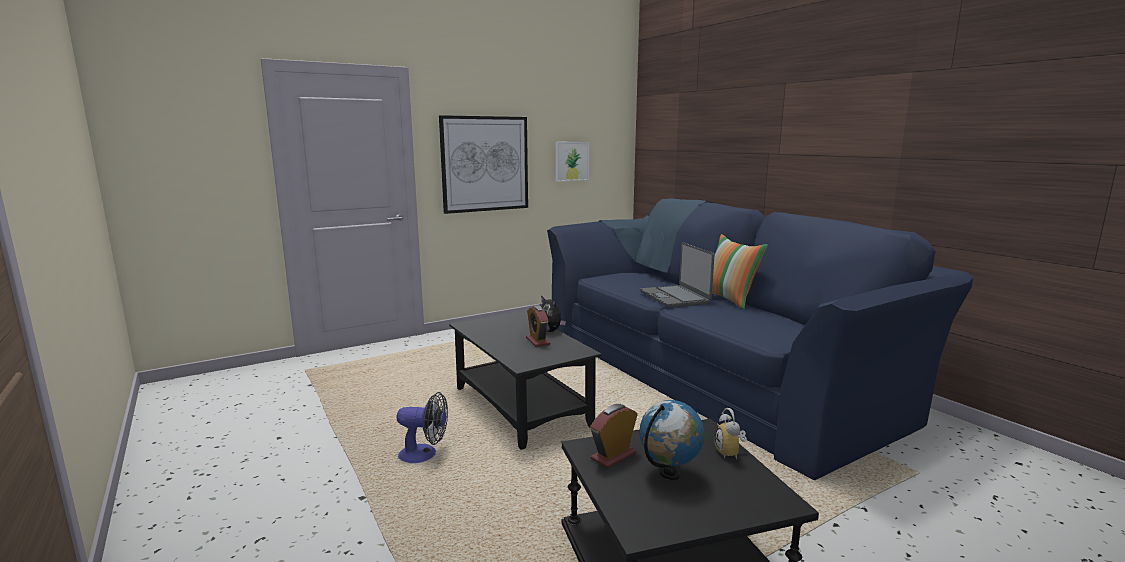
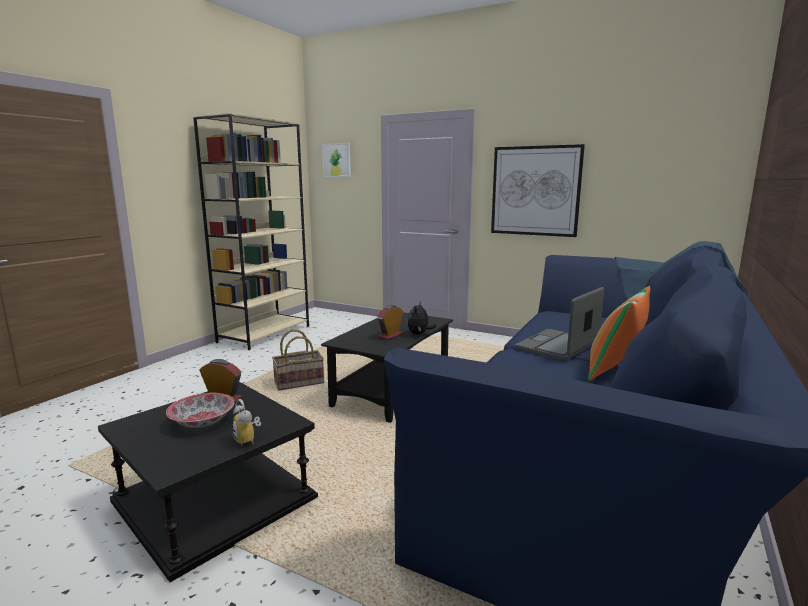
camera: 60 degrees right, 0 degrees up
fan [396,392,448,463] -> basket [272,329,324,390]
picture [556,142,589,182] -> picture moved to [322,143,351,177]
globe [640,400,704,480] -> bowl [166,393,234,428]
alarm clock [715,408,747,459] -> alarm clock turned 90 degrees counterclockwise [232,399,261,446]
none -> beige bookcase [193,113,309,350]

